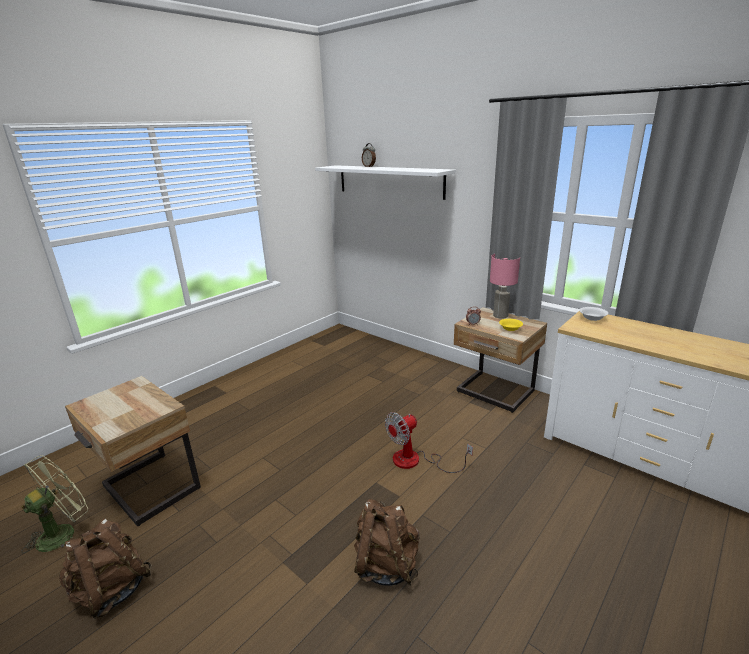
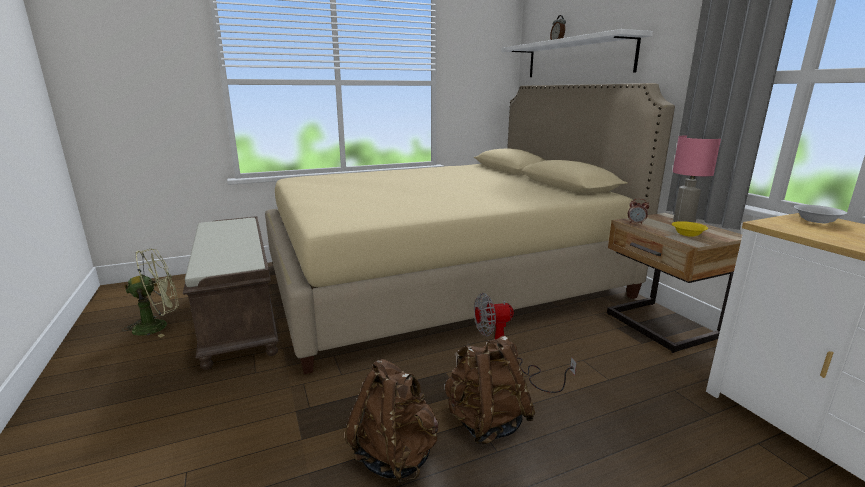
camera: 25 degrees right, 5 degrees down
brown backpack [59,518,152,619] -> brown backpack moved to [445,336,535,444]
beige nightstand [65,376,201,526] -> brown bench [183,216,279,370]
none -> beige bed [265,83,675,374]

